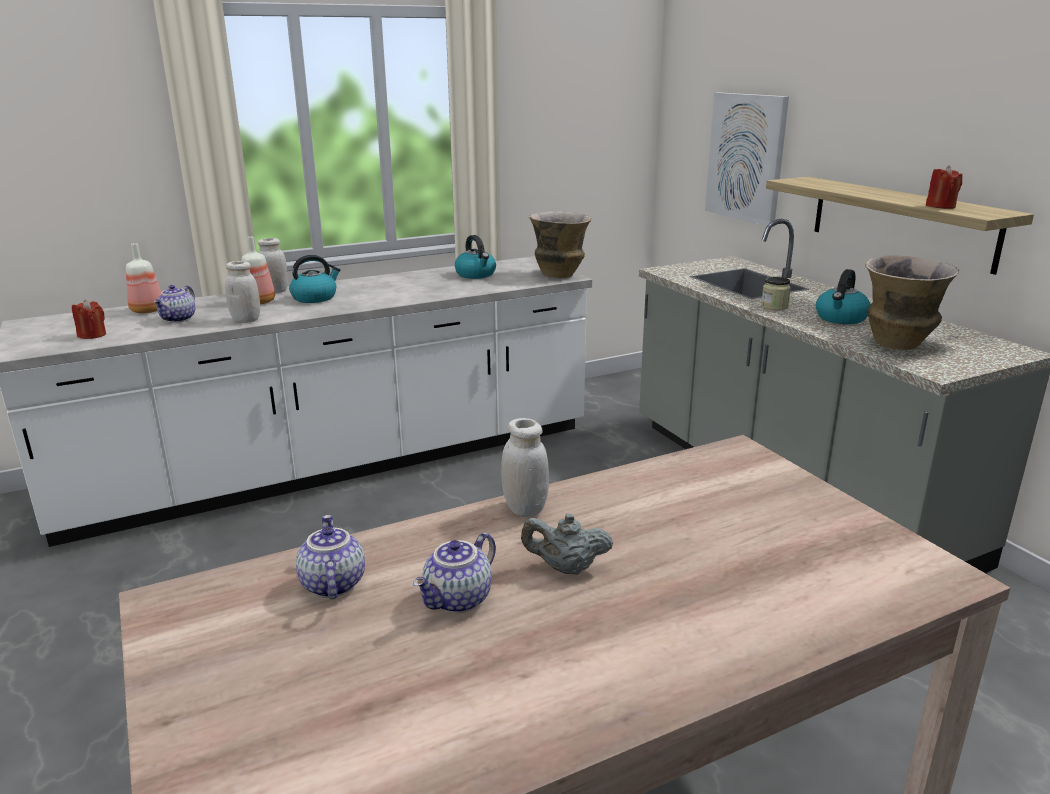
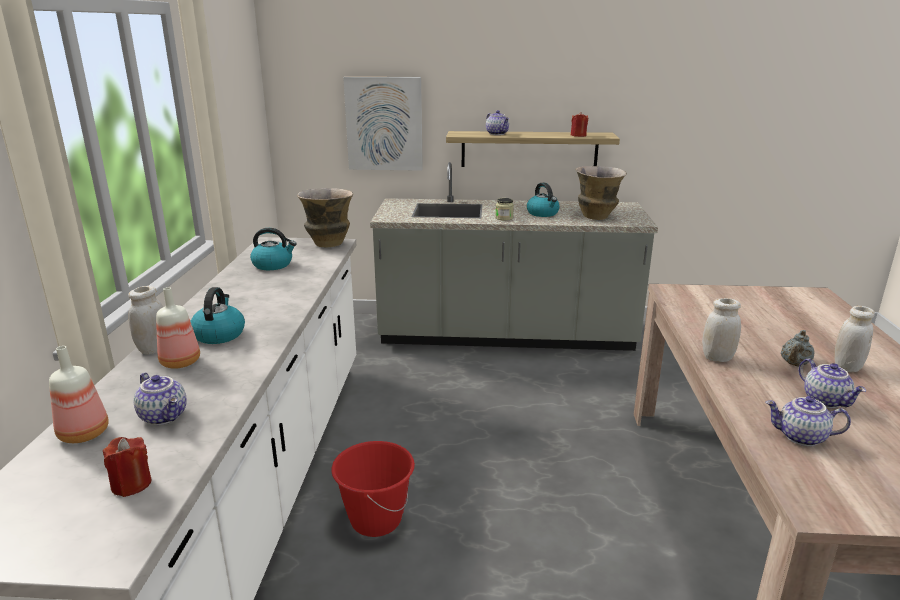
camera: 60 degrees left, 0 degrees up
white jar [225,261,260,323] -> white jar moved to [834,306,875,372]
none -> red bucket [331,441,415,537]
none -> teapot [486,110,509,135]

